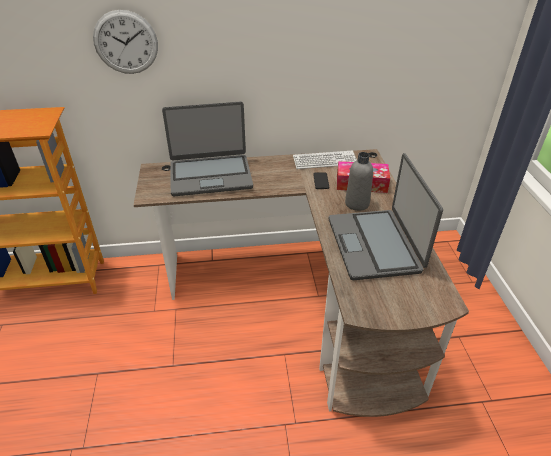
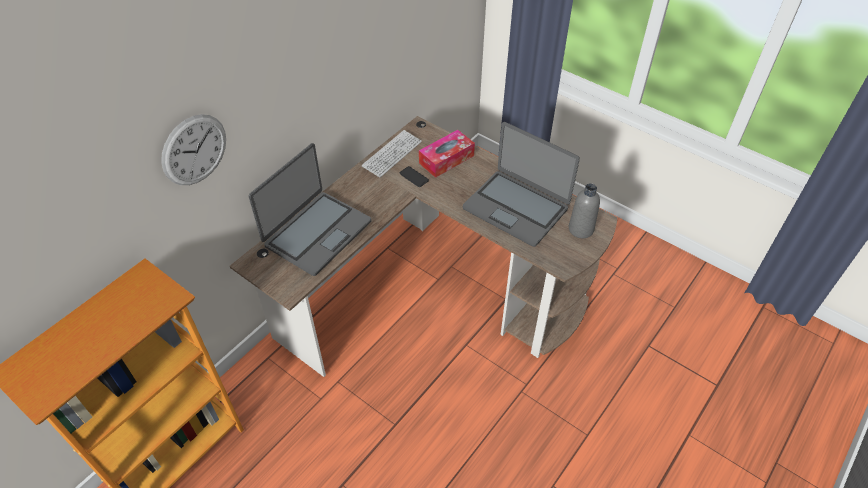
camera: 45 degrees left, 10 degrees up
grey bottle [345,152,373,211] -> grey bottle moved to [569,183,600,238]

